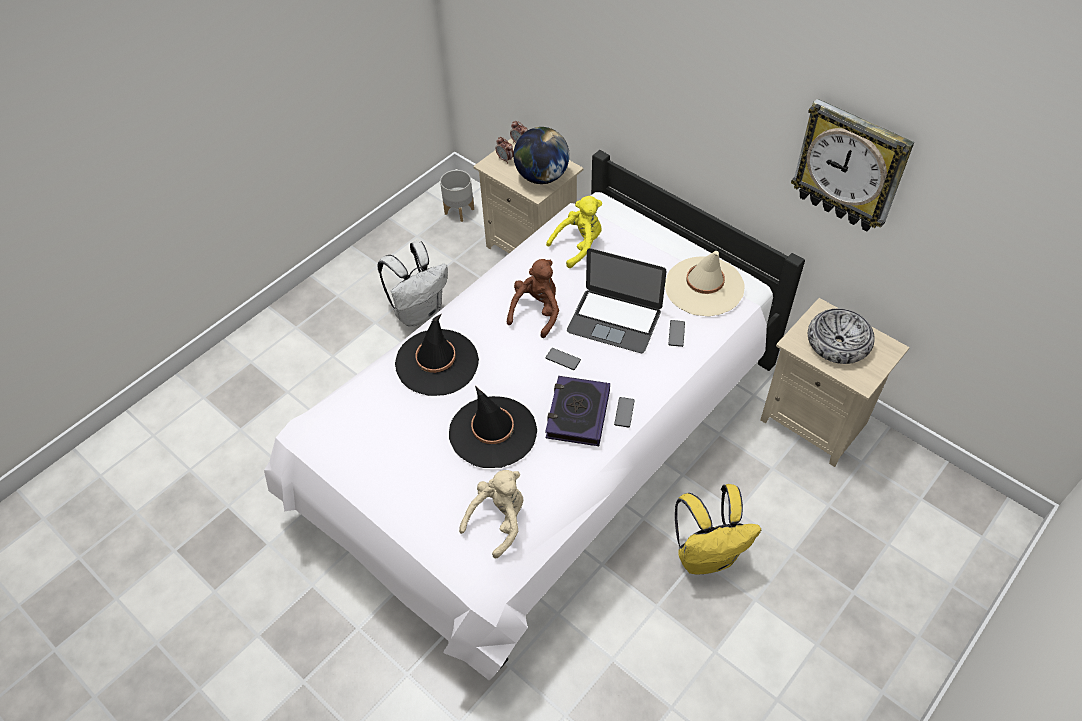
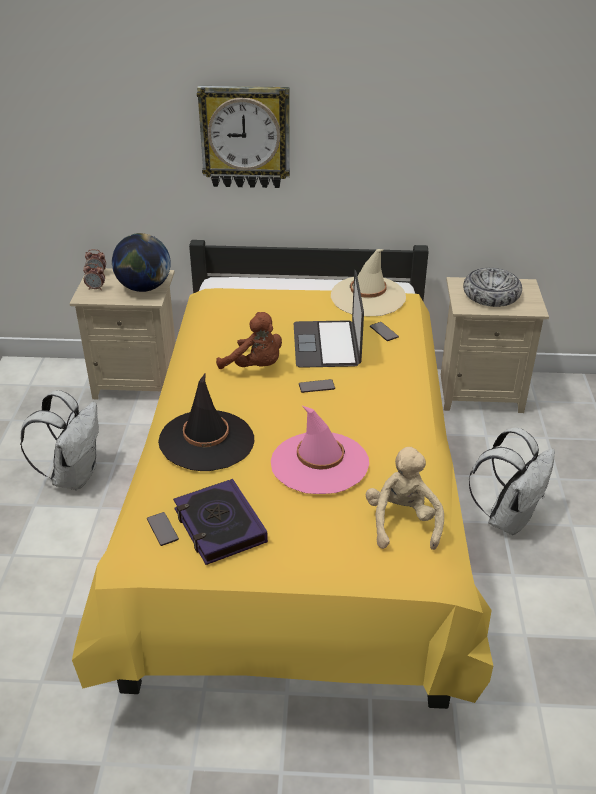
camera: 40 degrees left, 15 degrees down
white bed [264,150,805,680] -> yellow bed [72,240,493,709]
grey planter [440,170,474,222] -> none
black hat [449,386,537,468] -> pink hat [271,406,369,494]
brown plush toy [507,259,559,338] -> brown plush toy turned 135 degrees clockwise [216,312,282,369]
book [545,376,610,446] -> book moved to [173,479,268,565]
yellow plush toy [546,196,602,268] -> none
laptop [567,248,667,353] -> laptop turned 105 degrees clockwise [294,270,364,368]
phone [614,397,635,428] -> phone moved to [147,512,179,546]
yellow backpack [675,484,761,575] -> white backpack [469,427,555,535]
wall clock [791,99,914,232] -> wall clock moved to [197,86,290,188]

